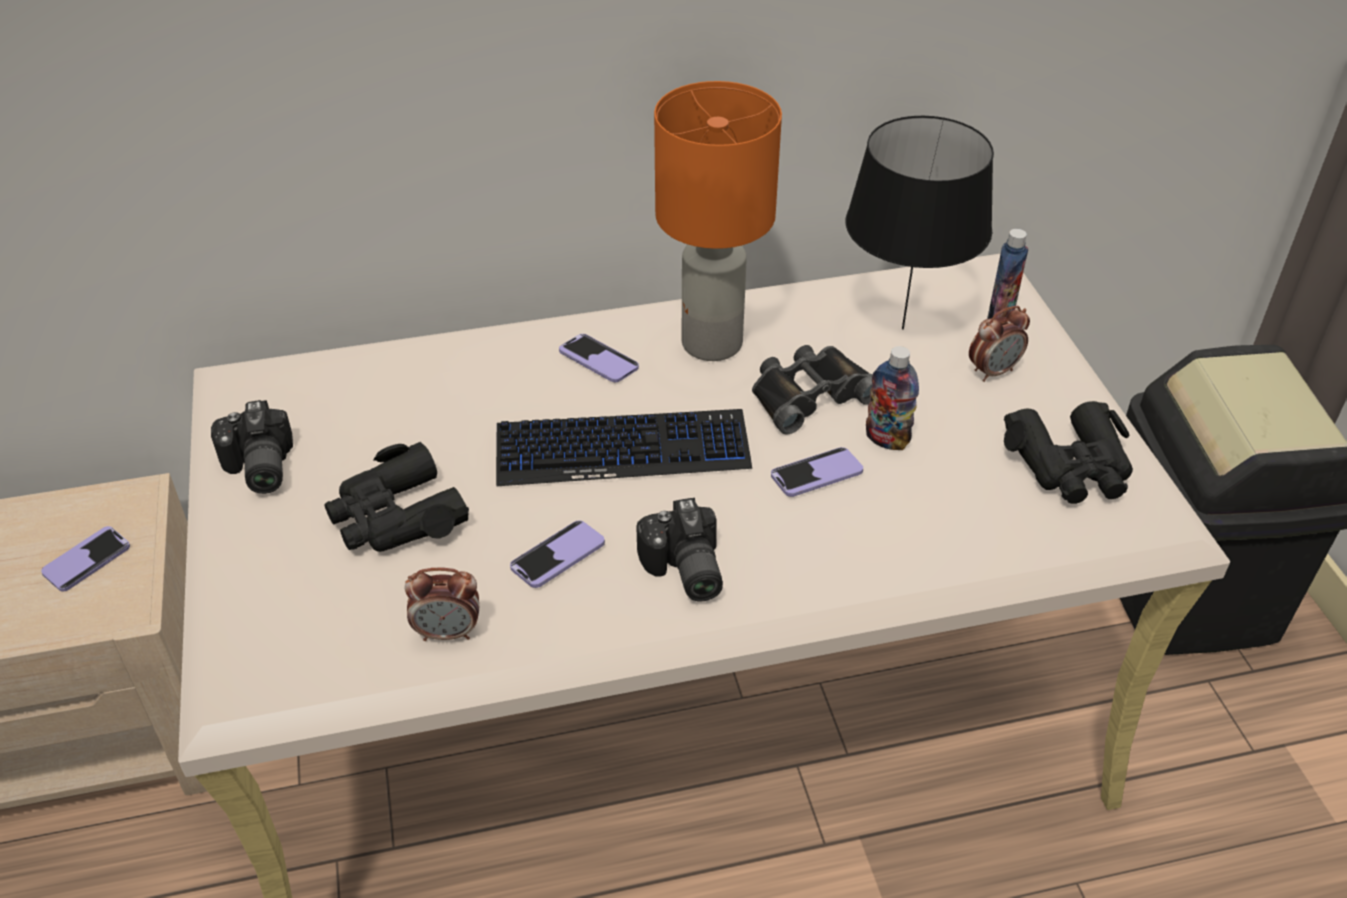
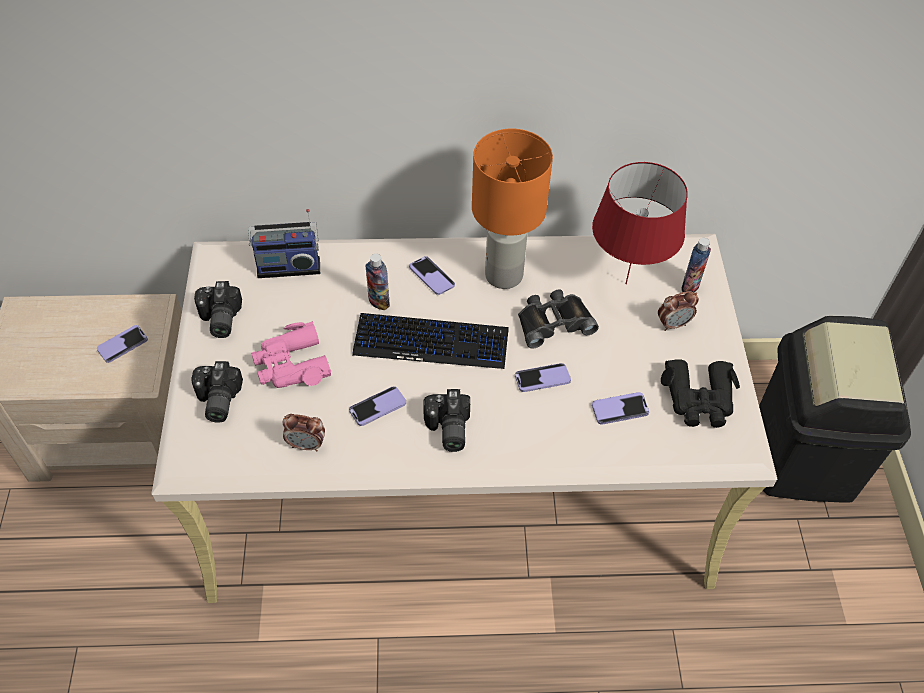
camera: 10 degrees right, 10 degrees up
black binoculars [324,442,469,552] -> pink binoculars [251,321,331,388]
black table lamp [846,116,994,330] -> red table lamp [592,162,688,284]
bottle [866,346,919,450] -> bottle moved to [365,254,390,310]
none -> camera [191,361,243,423]
none -> radio [248,209,320,278]
none -> phone [592,392,649,425]

